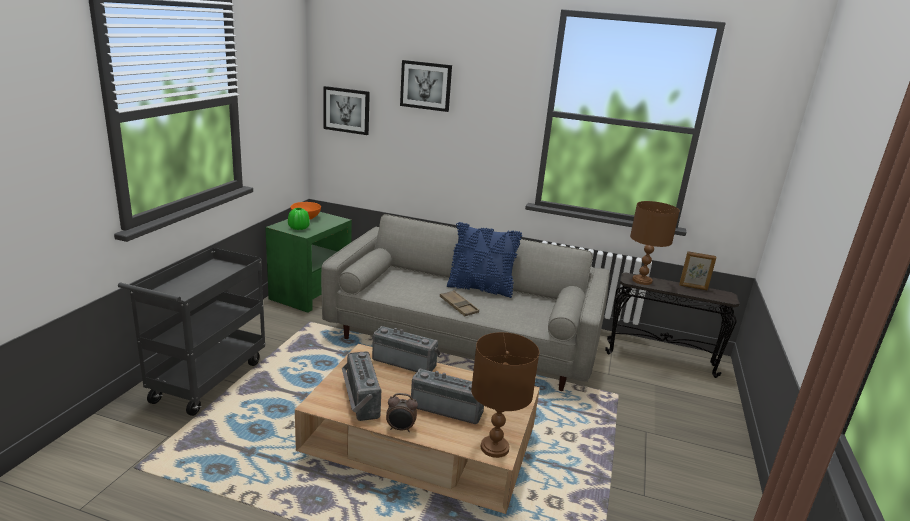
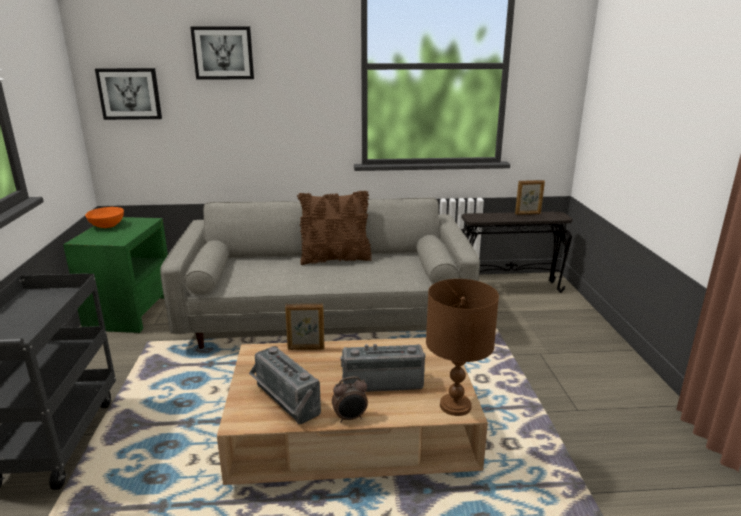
camera: 20 degrees left, 0 degrees up
green vase [288,208,310,230] -> none
radio [372,326,441,372] -> picture frame [285,304,324,350]
brown tray [440,290,479,316] -> none
blue pillow [447,222,522,298] -> brown pillow [297,190,372,265]
brown table lamp [630,201,680,285] -> none

